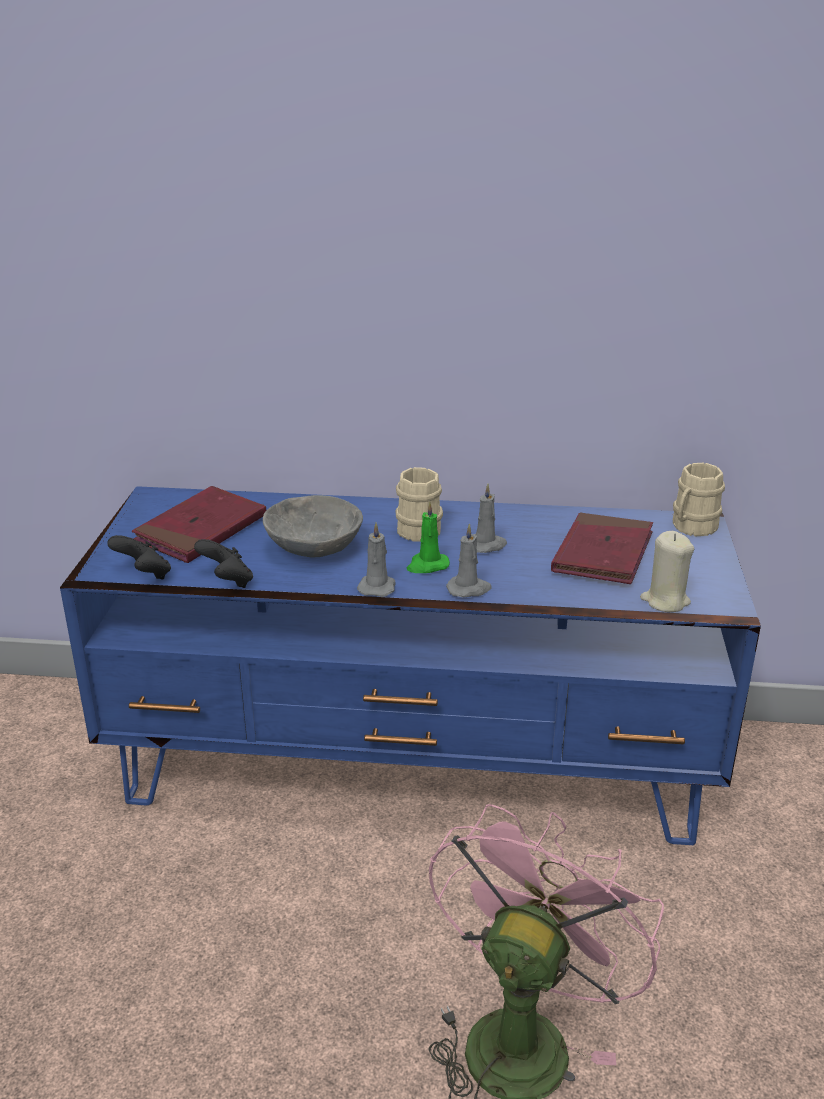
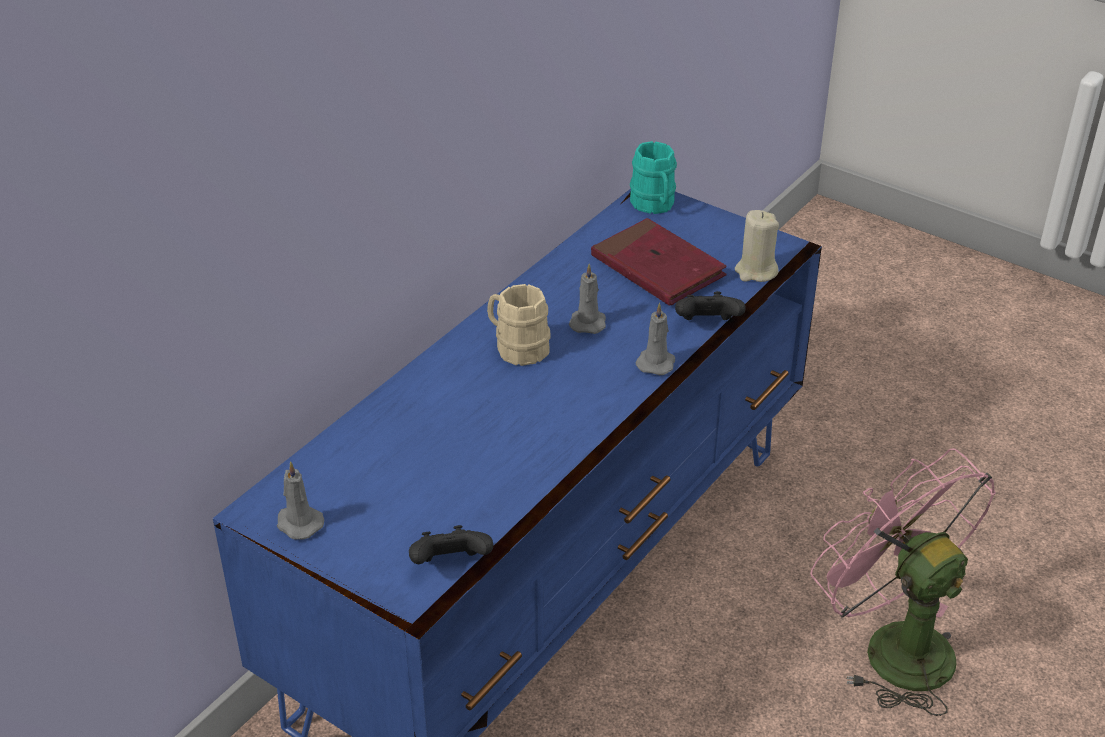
camera: 60 degrees left, 10 degrees up
red book [132,486,266,563] -> none
black game controller [194,539,253,588] -> black game controller moved to [675,291,746,320]
grey bowl [263,495,363,558] -> none
grey candle [357,523,396,597] -> grey candle moved to [277,461,324,540]
green candle [407,501,450,573] -> none
beige mug [673,463,725,536] -> turquoise mug [630,141,677,214]

